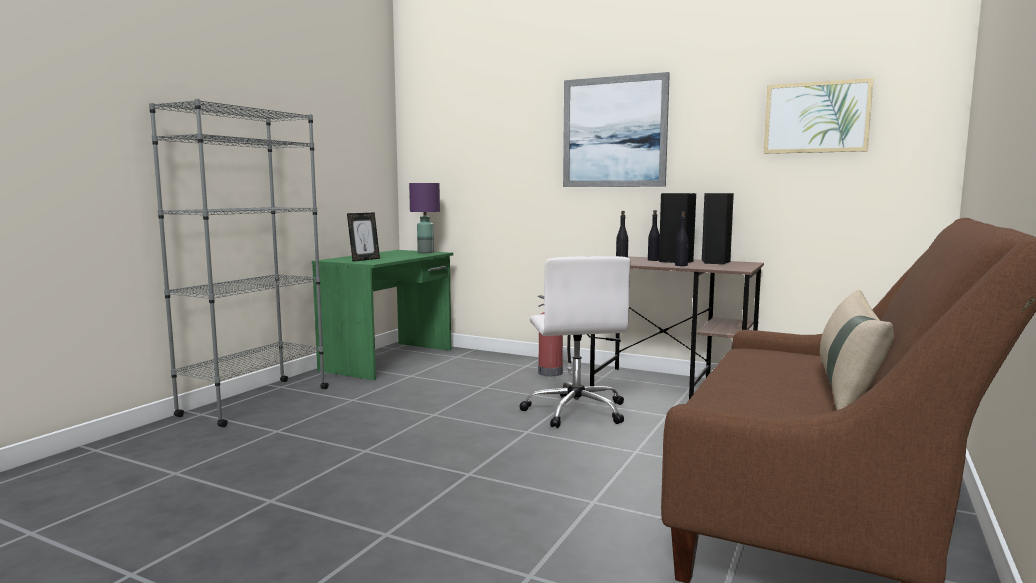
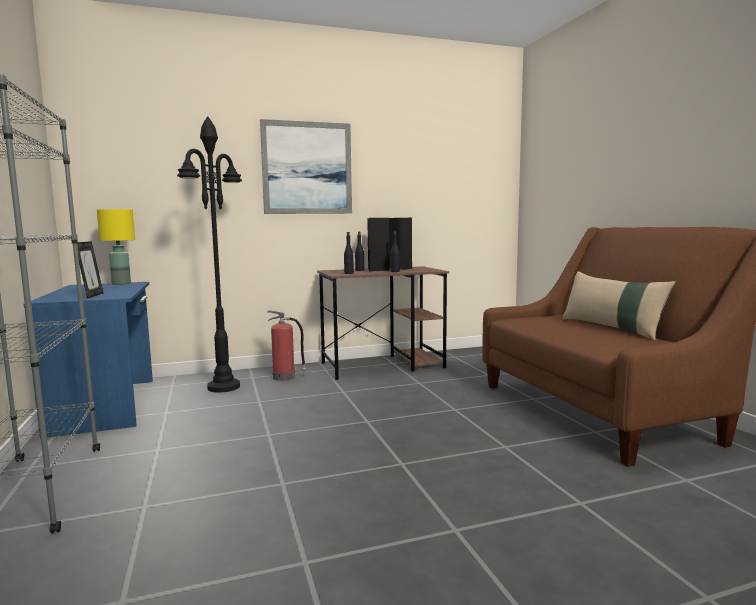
camera: 45 degrees left, 0 degrees up
green desk [312,250,453,380] -> blue desk [24,282,153,438]
purple table lamp [409,183,440,253] -> yellow table lamp [97,209,135,285]
white office chair [520,256,630,428] -> none
picture [764,78,874,154] -> none
none -> black floor lamp [177,116,242,393]

